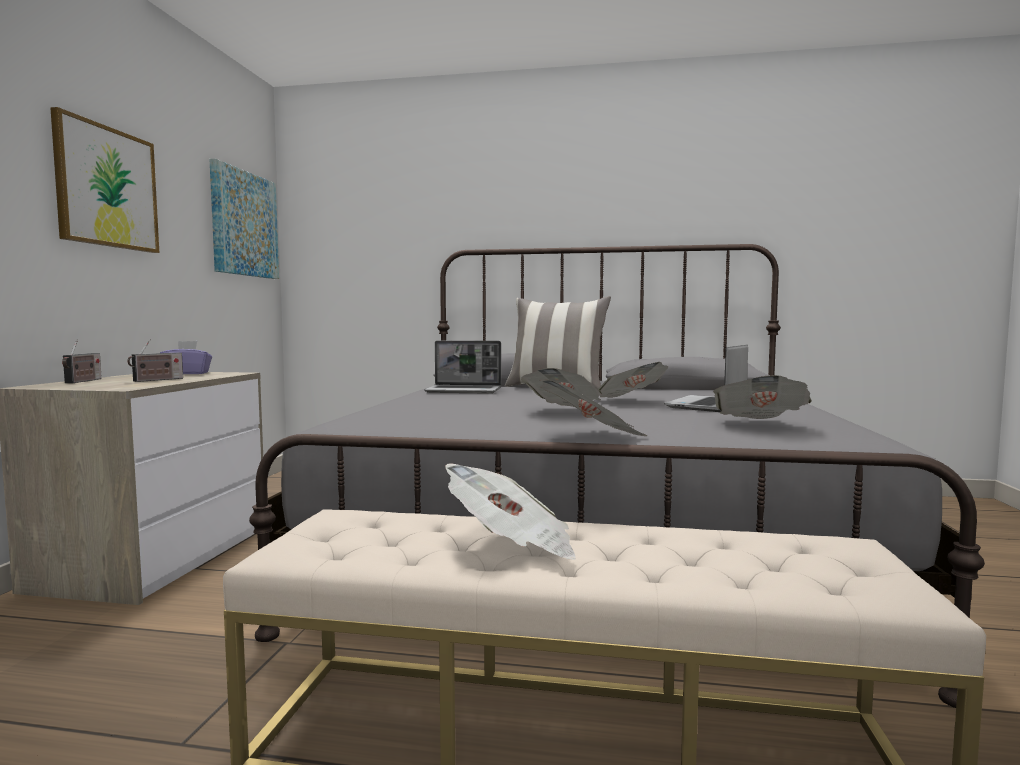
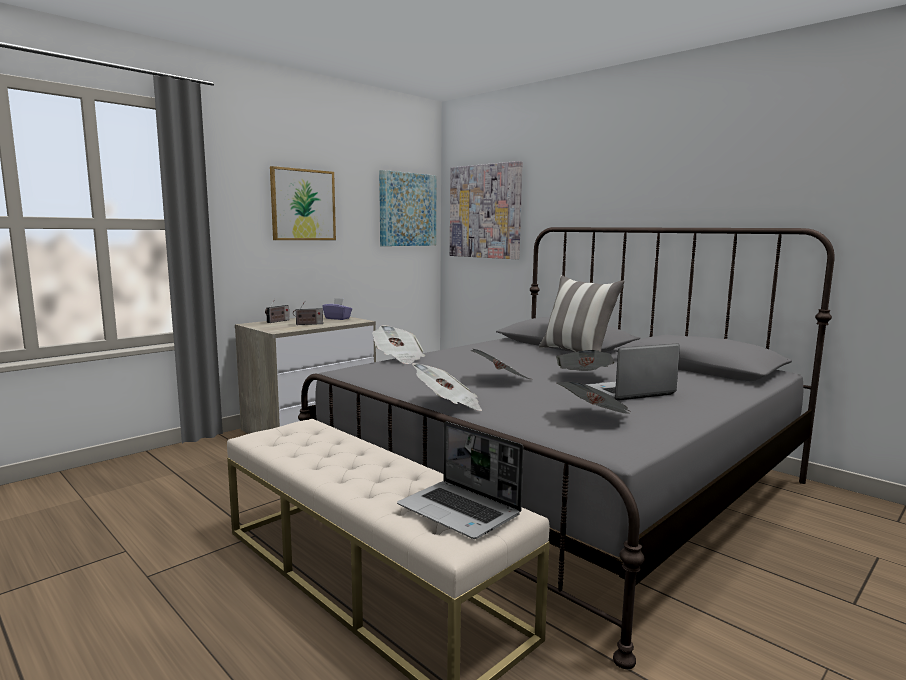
camera: 35 degrees right, 5 degrees up
laptop [424,341,501,394] -> laptop moved to [397,421,524,539]
newspaper [445,463,576,560] -> newspaper moved to [372,325,425,364]
none -> picture [450,161,523,259]

